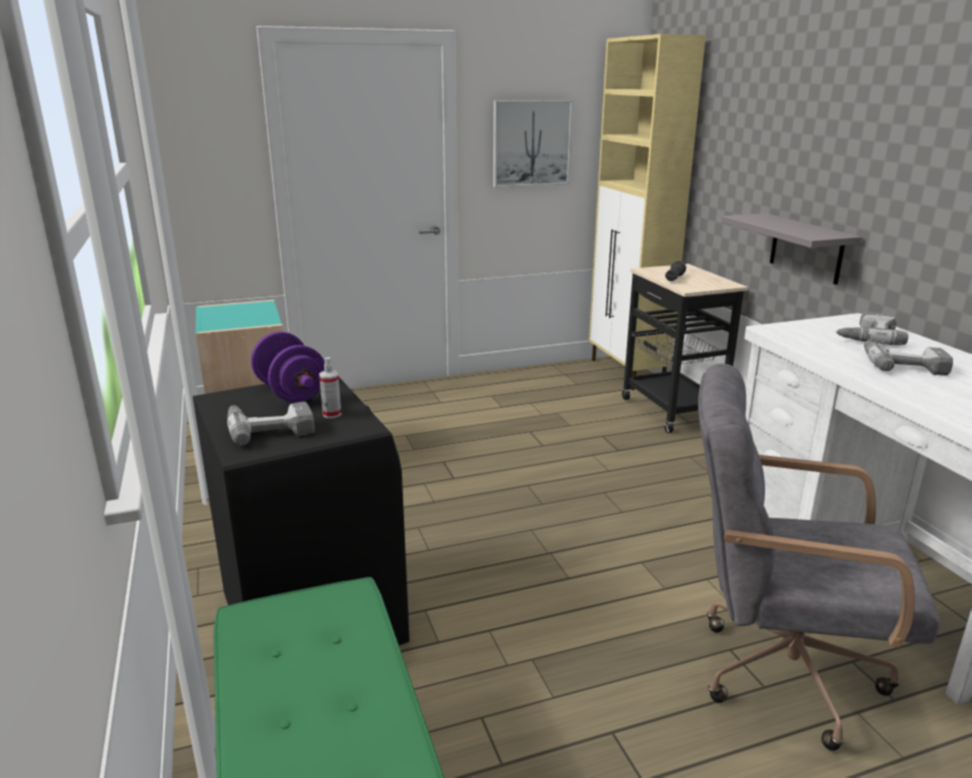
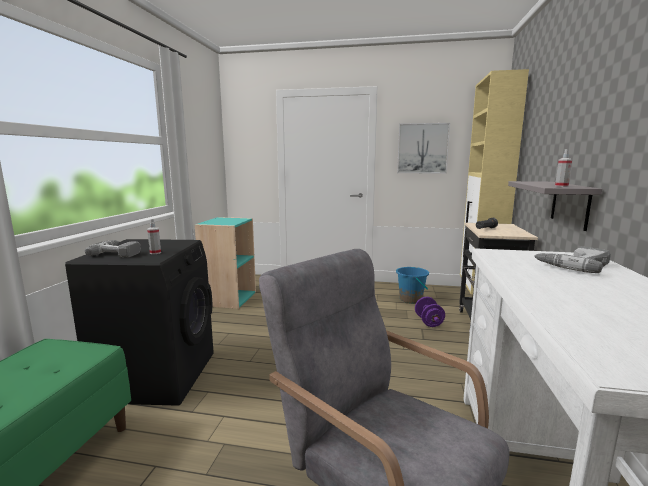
camera: 30 degrees right, 10 degrees down
purple dumbbell [251,332,325,403] -> purple dumbbell moved to [415,297,445,327]
power drill [864,340,953,376] -> none
none -> blue bucket [396,267,429,303]
none -> spray bottle [555,149,572,187]

